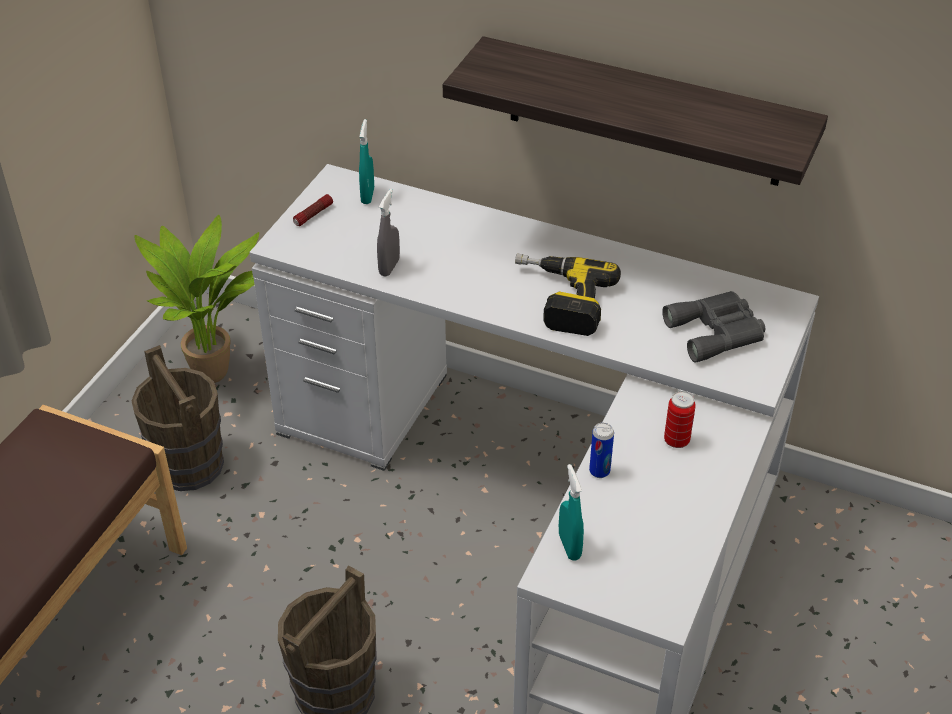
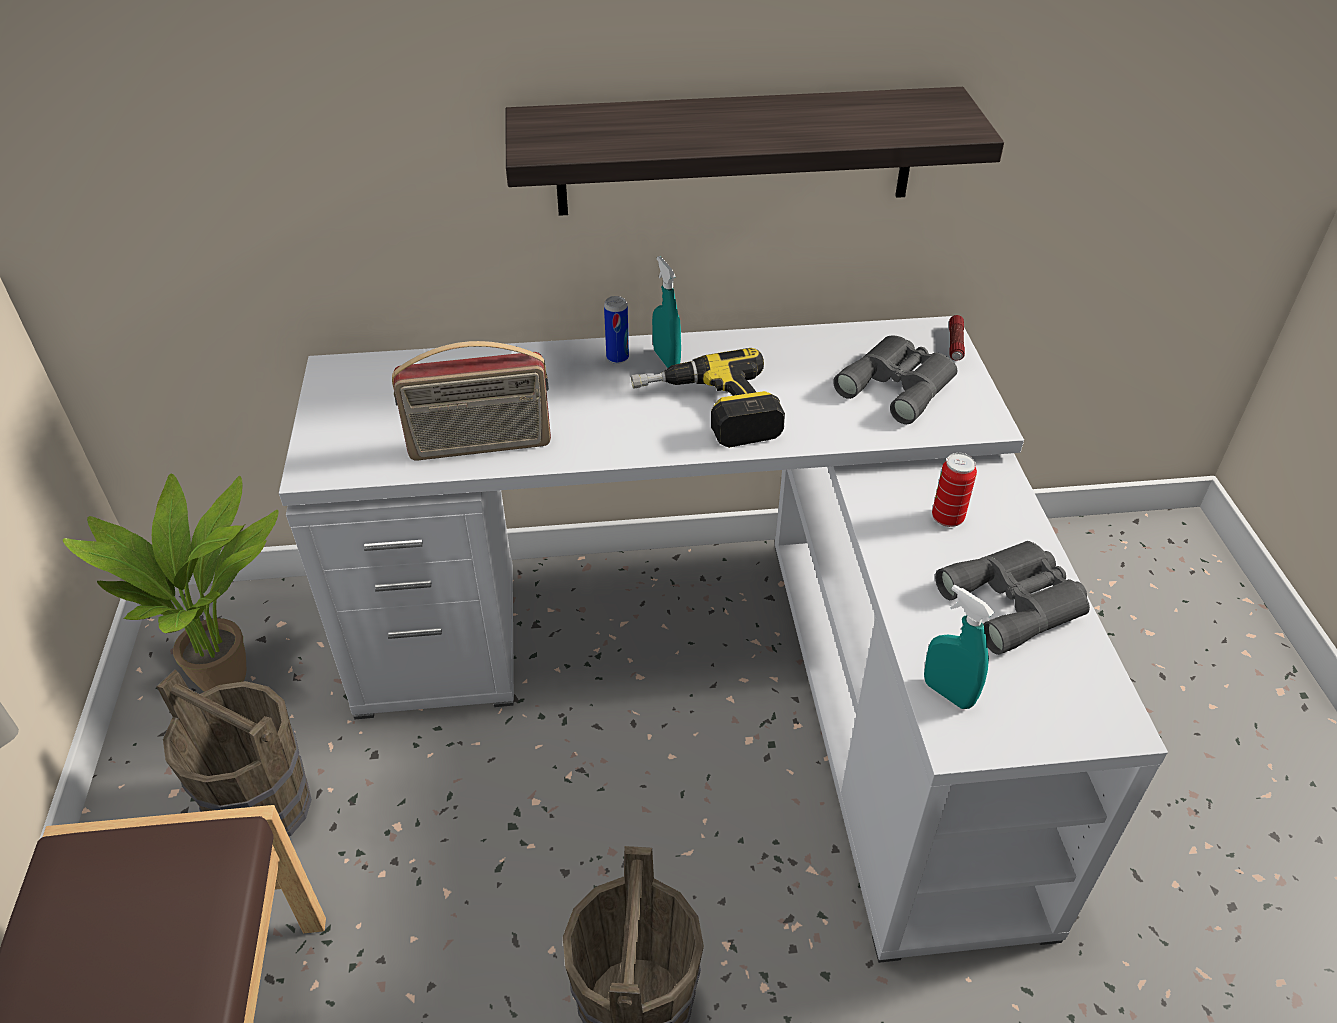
camera: 30 degrees left, 0 degrees up
flashlight [293,194,333,226] -> flashlight moved to [949,315,965,361]
turquoise spray bottle [359,119,374,204] -> turquoise spray bottle moved to [652,256,681,368]
grey spray bottle [377,189,400,277] -> radio [392,341,551,461]
can [589,423,614,478] -> can moved to [604,296,629,364]
none -> grey binoculars [935,541,1090,655]

